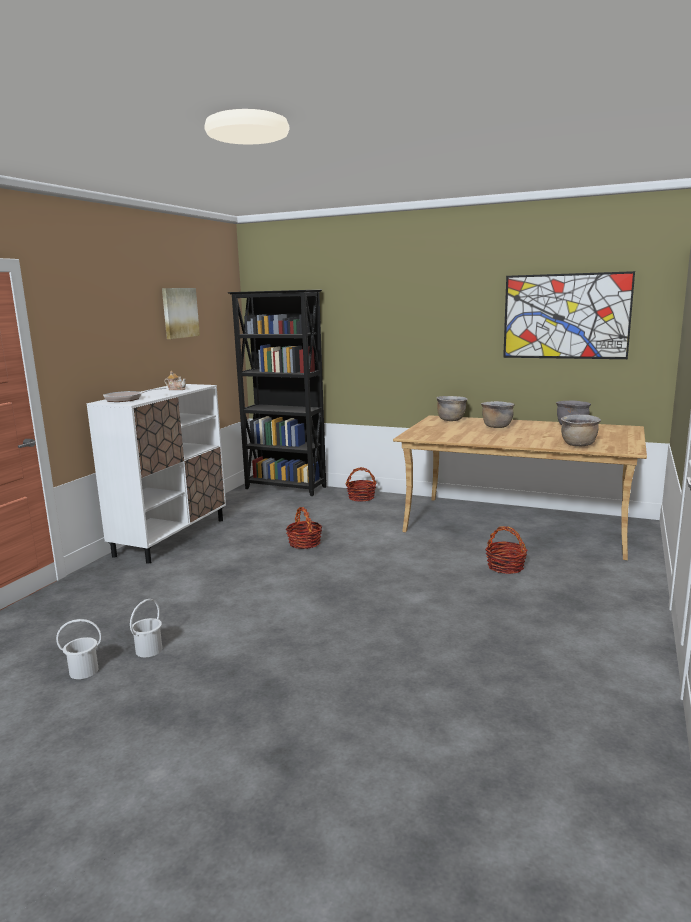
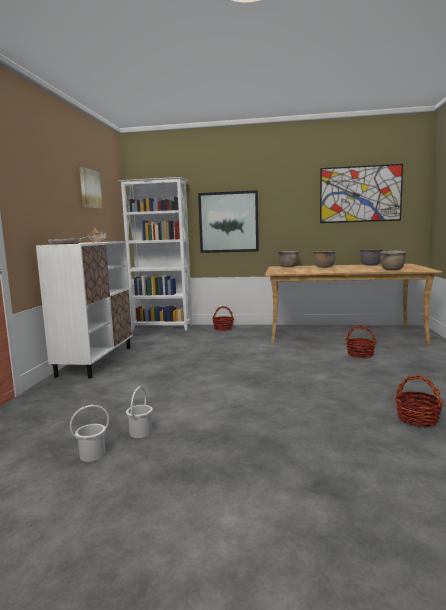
camera: 15 degrees left, 5 degrees down
black bookcase [228,290,326,496] -> white bookcase [118,177,192,330]
basket [286,507,323,549] -> basket moved to [395,375,443,427]
none -> picture [198,190,259,253]

